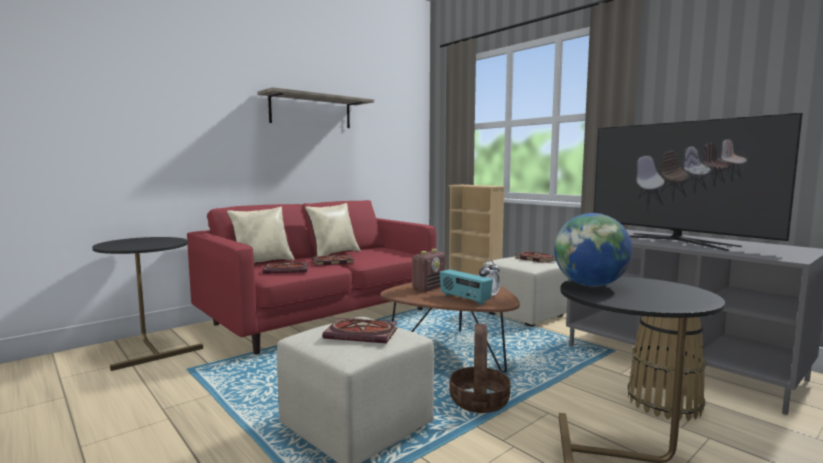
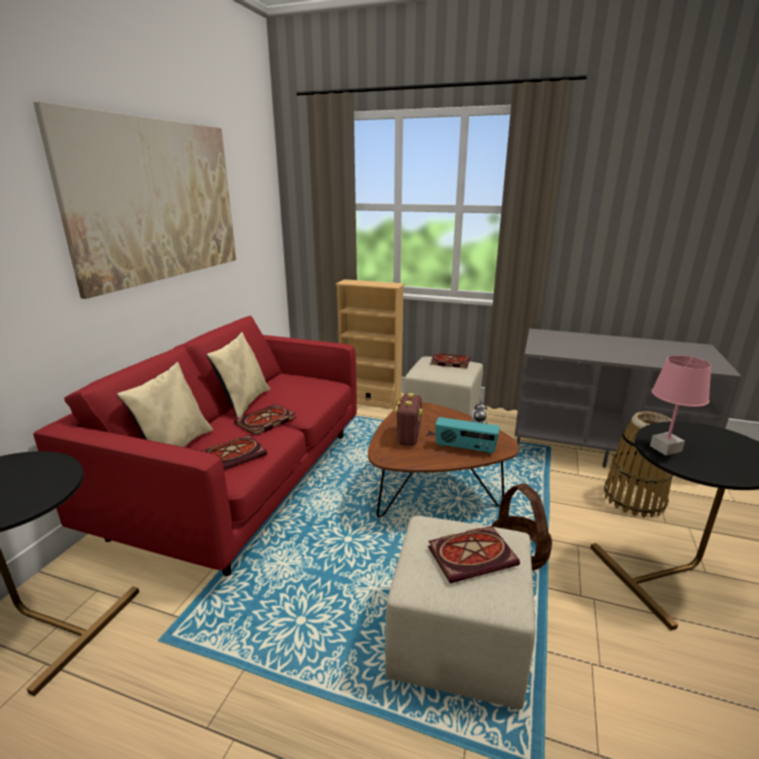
camera: 30 degrees left, 15 degrees up
shelf [257,87,374,128] -> picture [33,101,236,299]
globe [554,213,632,287] -> pink table lamp [650,355,711,456]
television [594,113,803,251] -> none

